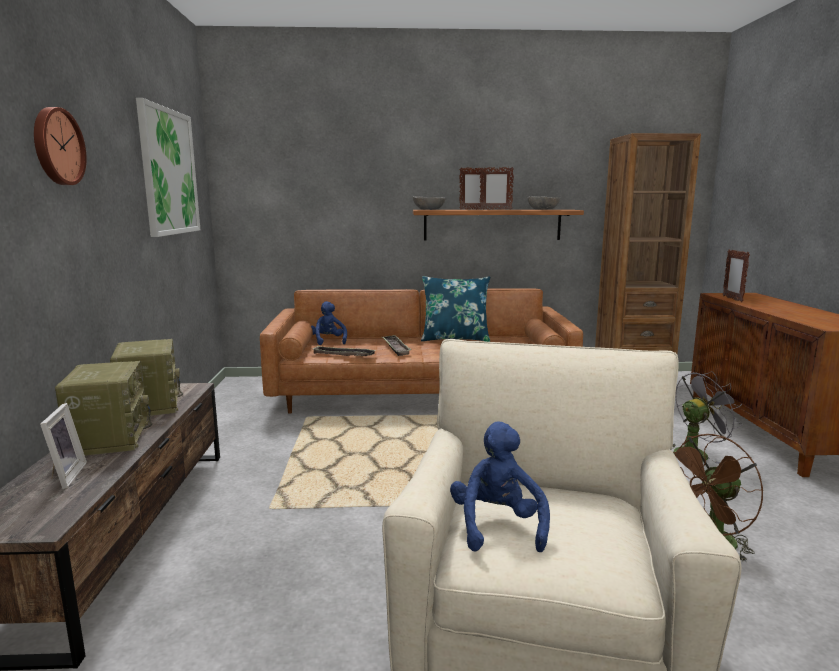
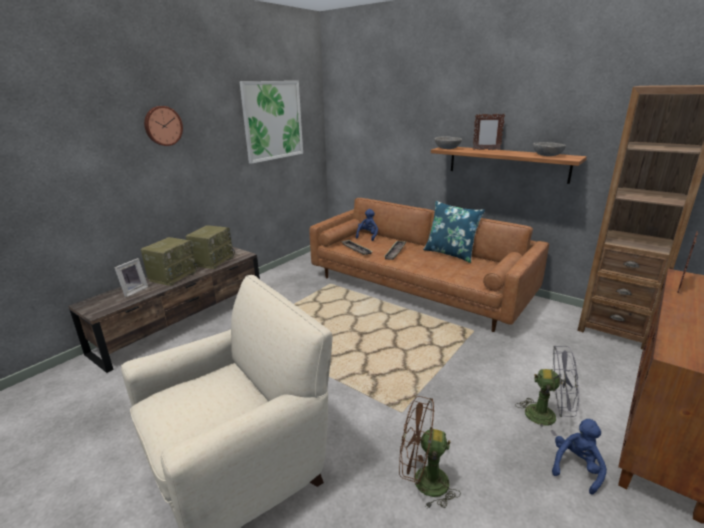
camera: 40 degrees right, 10 degrees up
blue plush toy [450,421,550,552] -> blue plush toy moved to [552,419,607,495]
picture frame [480,167,514,210] -> none

